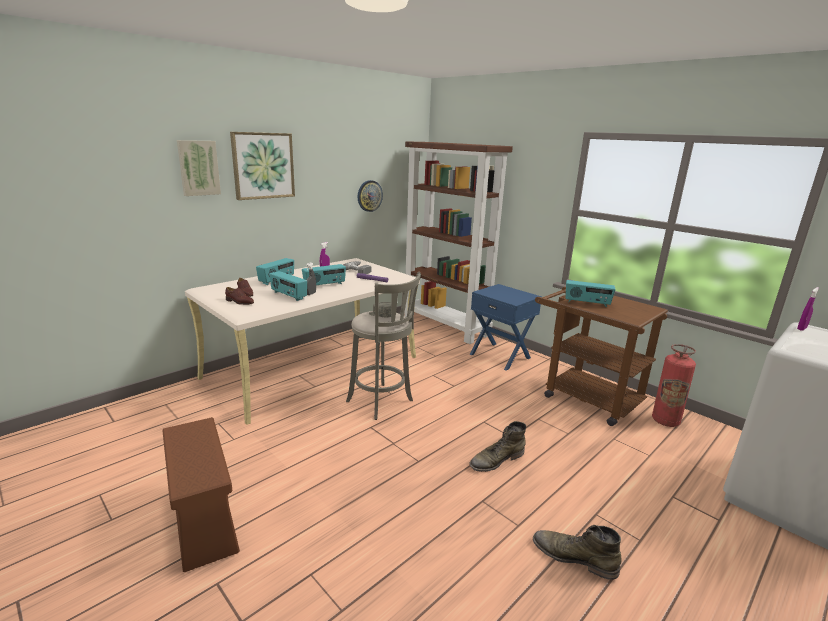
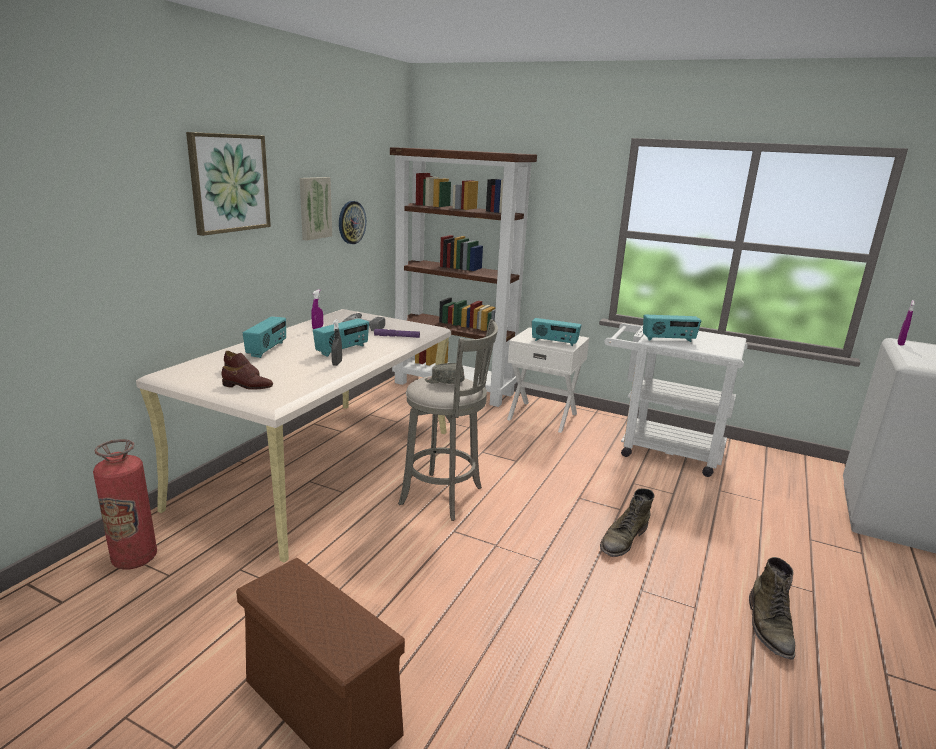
camera: 20 degrees left, 0 degrees up
picture [177,140,221,196] -> picture moved to [300,177,332,241]
radio [269,271,307,301] -> radio moved to [532,318,581,346]
blue nightstand [469,284,542,370] -> white nightstand [507,327,589,433]
green boot [533,525,622,580] -> green boot turned 90 degrees counterclockwise [749,557,795,660]
brown cart [535,287,668,426] -> white cart [604,323,748,477]
fire extinguisher [652,344,696,427] -> fire extinguisher moved to [93,439,157,569]

